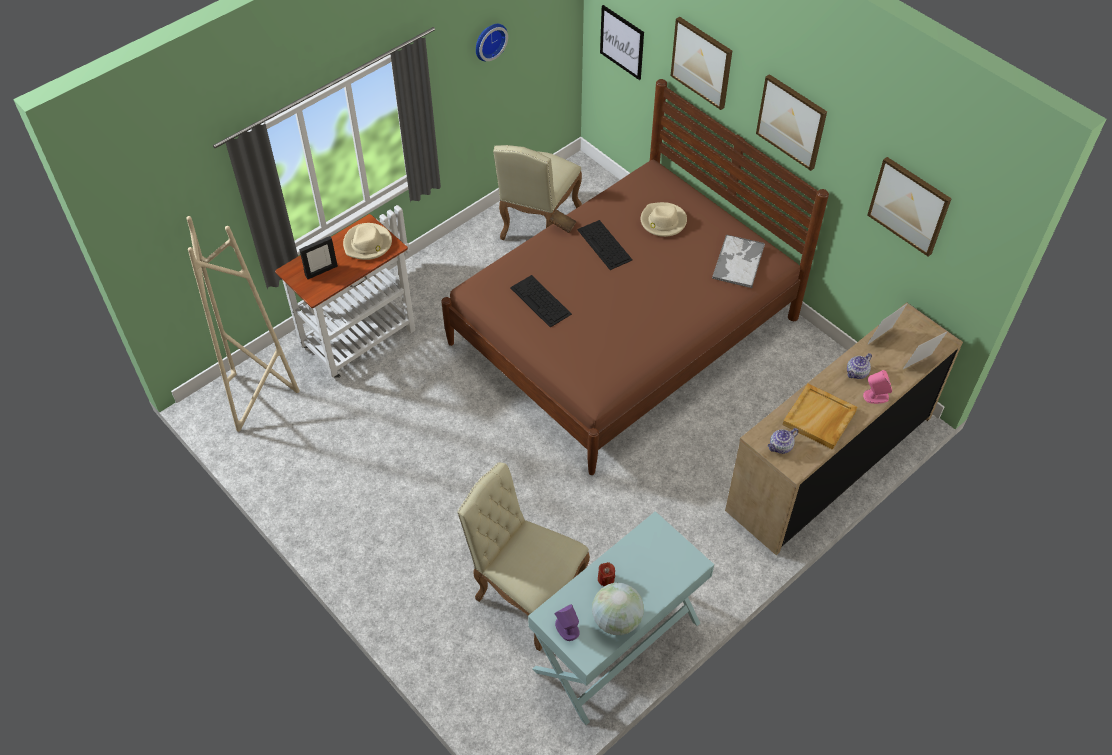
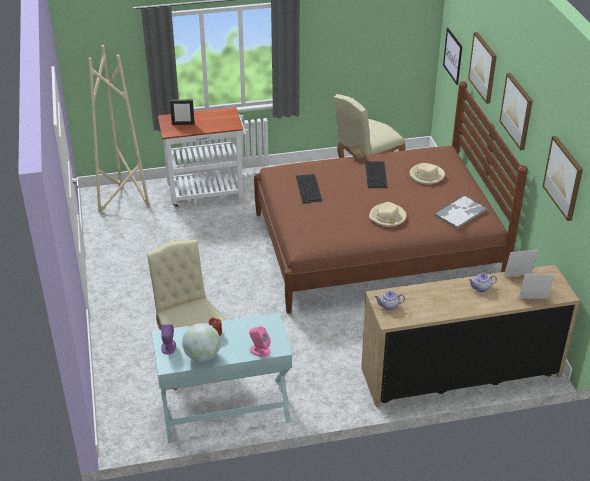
camera: 30 degrees right, 15 degrees down
beige hat [343,223,392,260] -> beige hat moved to [369,202,407,227]
wall clock [476,24,508,61] -> none
beige tray [783,384,857,450] -> none
pink speaker [863,370,892,404] -> pink speaker moved to [249,326,271,357]

